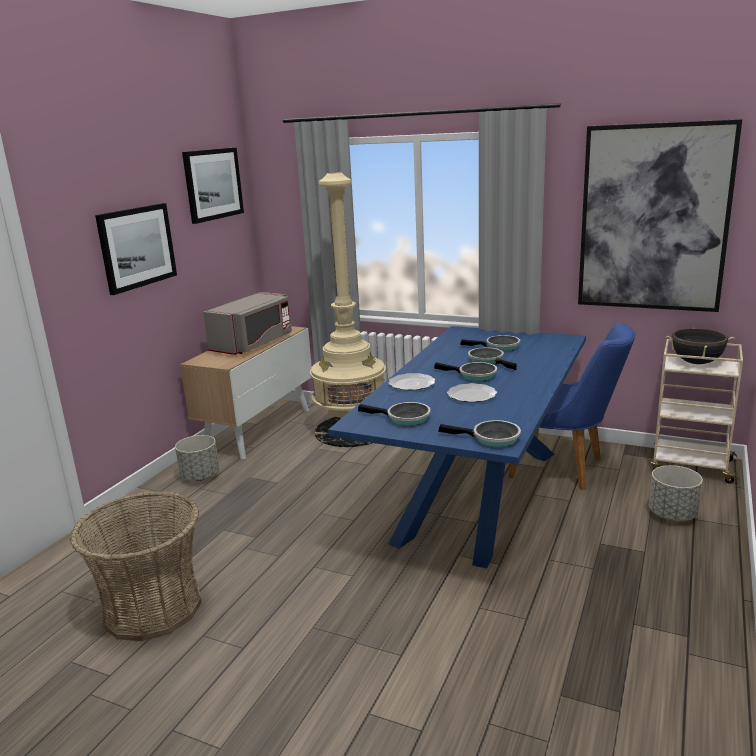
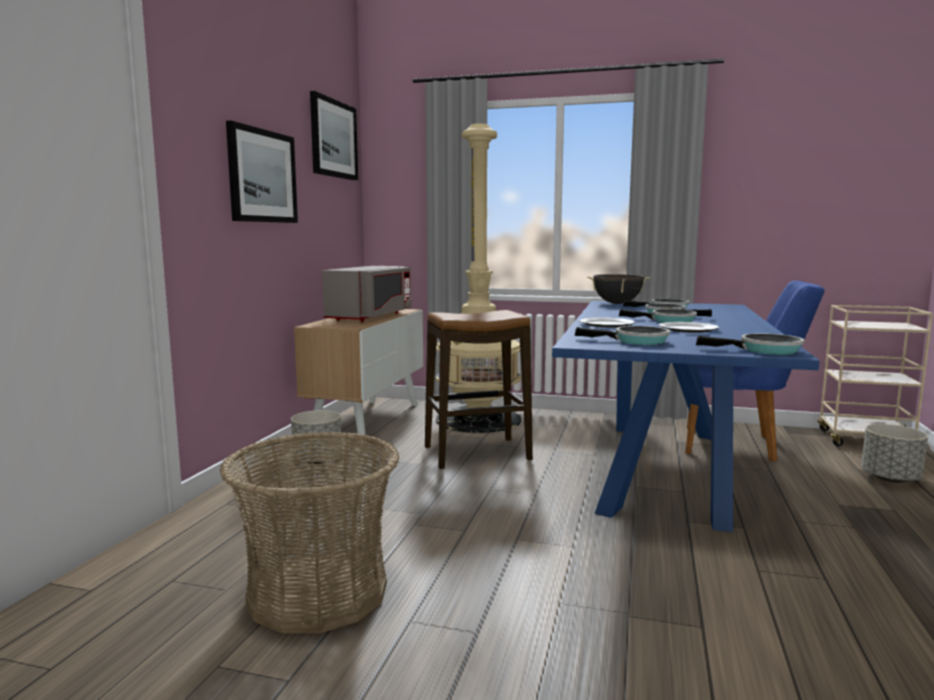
camera: 10 degrees left, 10 degrees down
picture [578,119,742,312] -> none
black cooking pot [666,327,735,364] -> black cooking pot moved to [587,274,650,304]
none -> stool [425,310,533,469]

